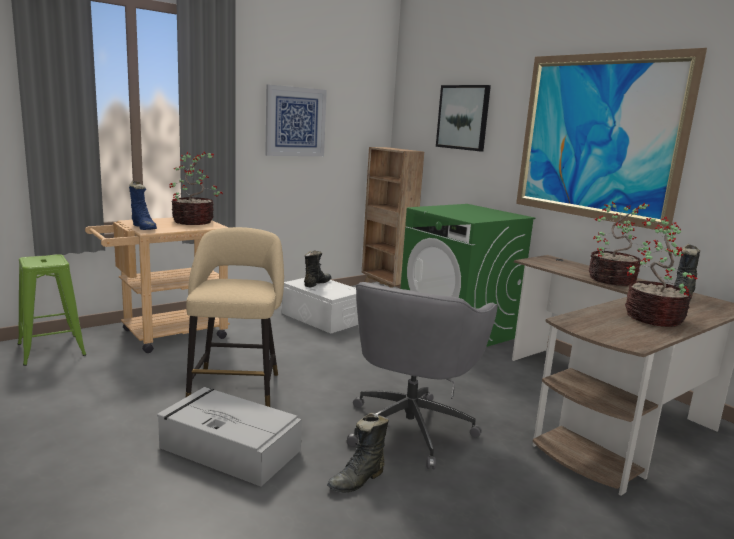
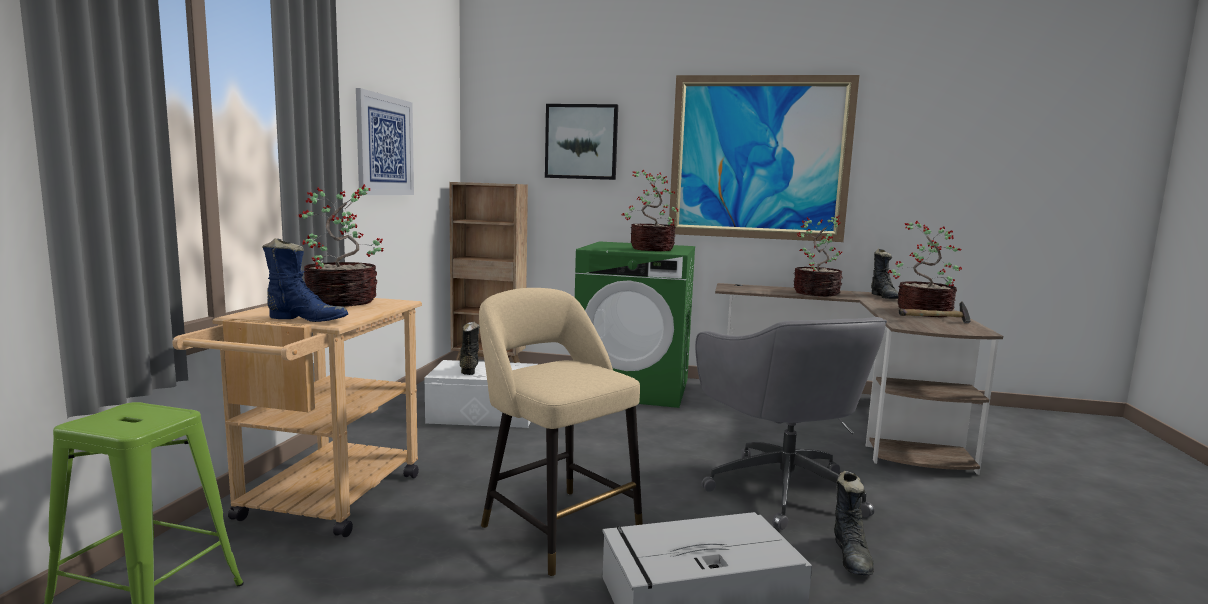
camera: 40 degrees left, 5 degrees down
none -> potted plant [621,169,679,251]
none -> hammer [899,301,971,323]

